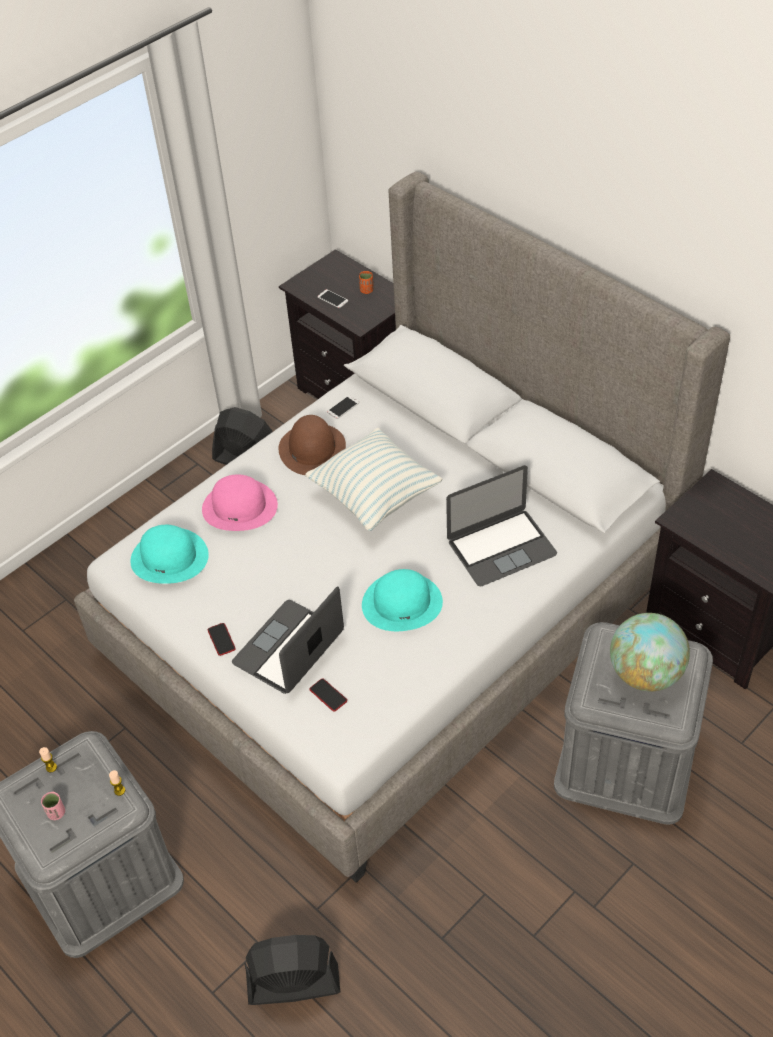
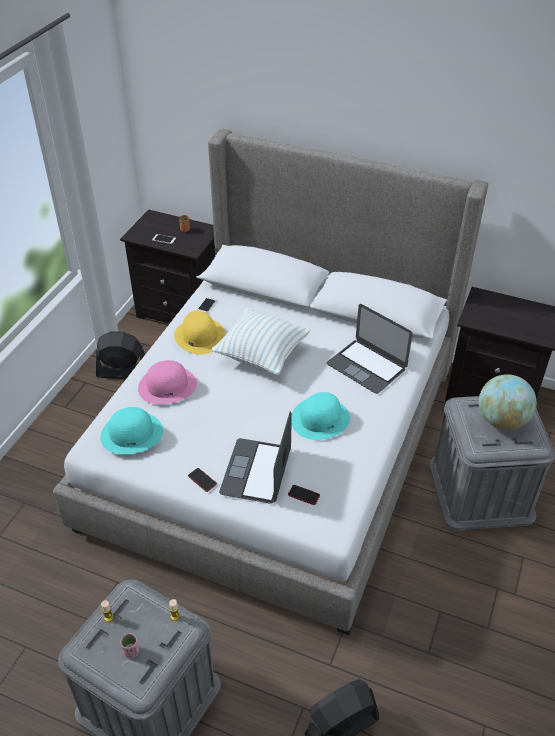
camera: 25 degrees left, 5 degrees down
brown hat [278,415,346,475] -> yellow hat [174,311,225,354]
laptop [446,465,557,587] -> laptop turned 90 degrees clockwise [327,304,412,394]

